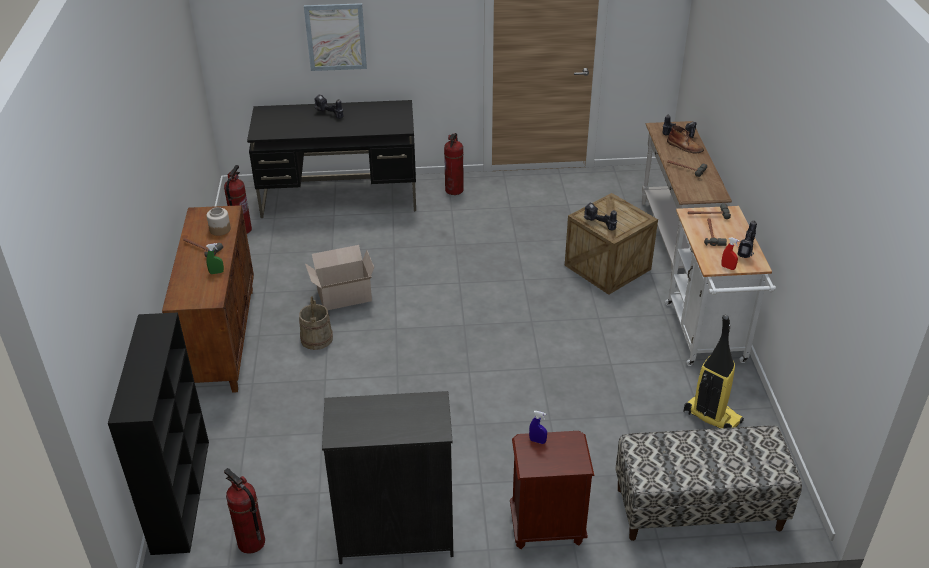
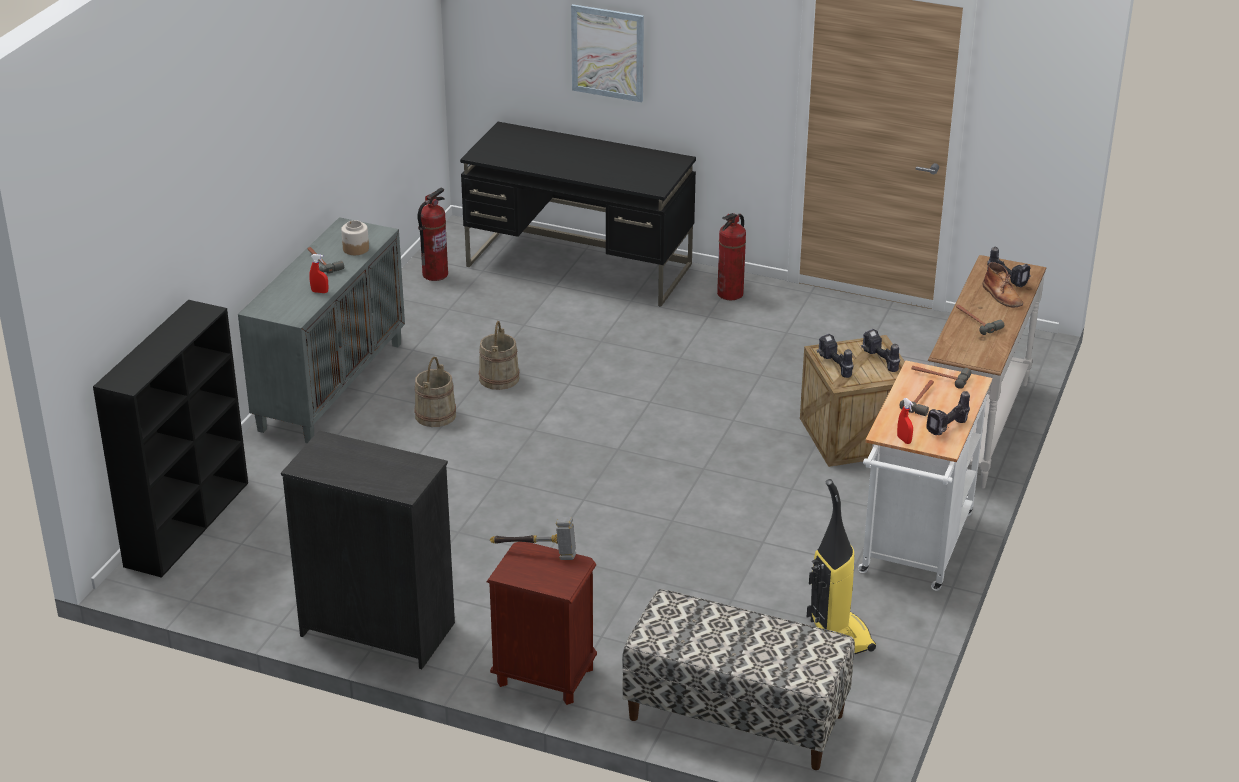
camera: 25 degrees right, 5 degrees down
brown cabinet [162,205,254,393] -> grey cabinet [238,217,405,443]
green spray bottle [206,243,224,274] -> red spray bottle [309,254,328,293]
fire extinguisher [224,468,265,554] -> none
cardboard box [305,245,374,310] -> beige bucket [479,321,520,390]
power drill [314,95,343,119] -> power drill moved to [861,329,900,372]
blue spray bottle [529,411,547,444] -> hammer [490,517,576,560]

